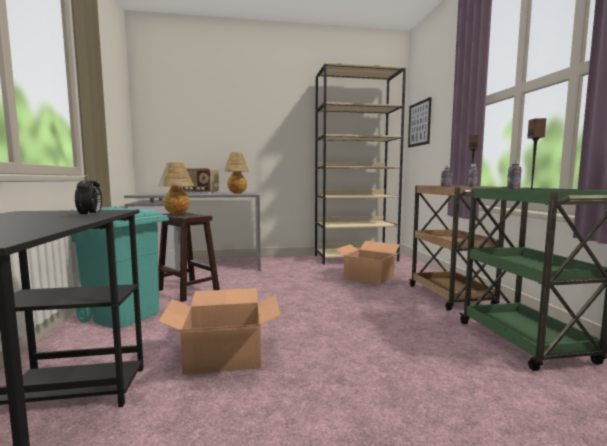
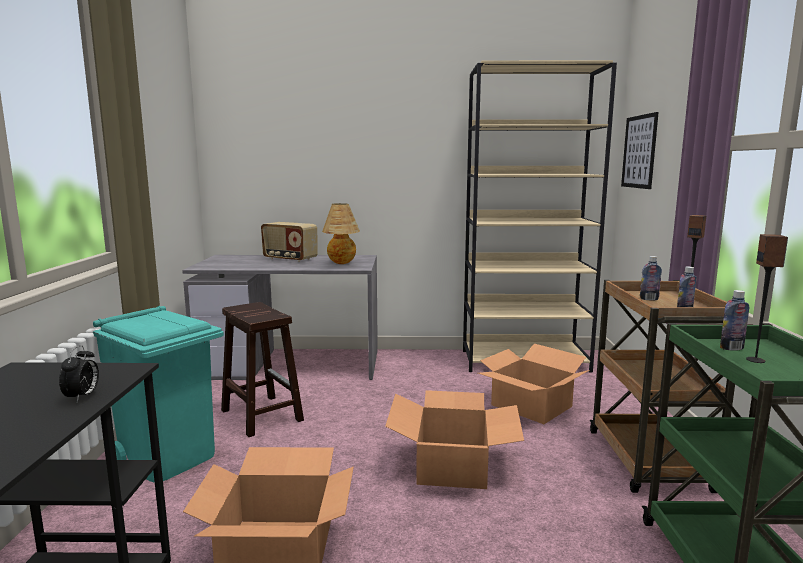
camera: 10 degrees right, 5 degrees up
table lamp [158,162,194,215] -> none
none -> cardboard box [385,390,524,489]

